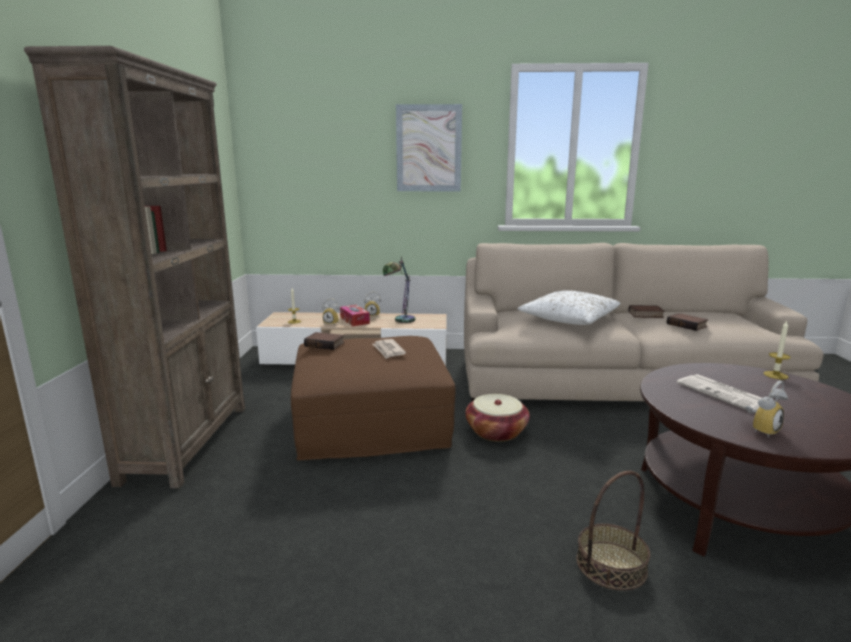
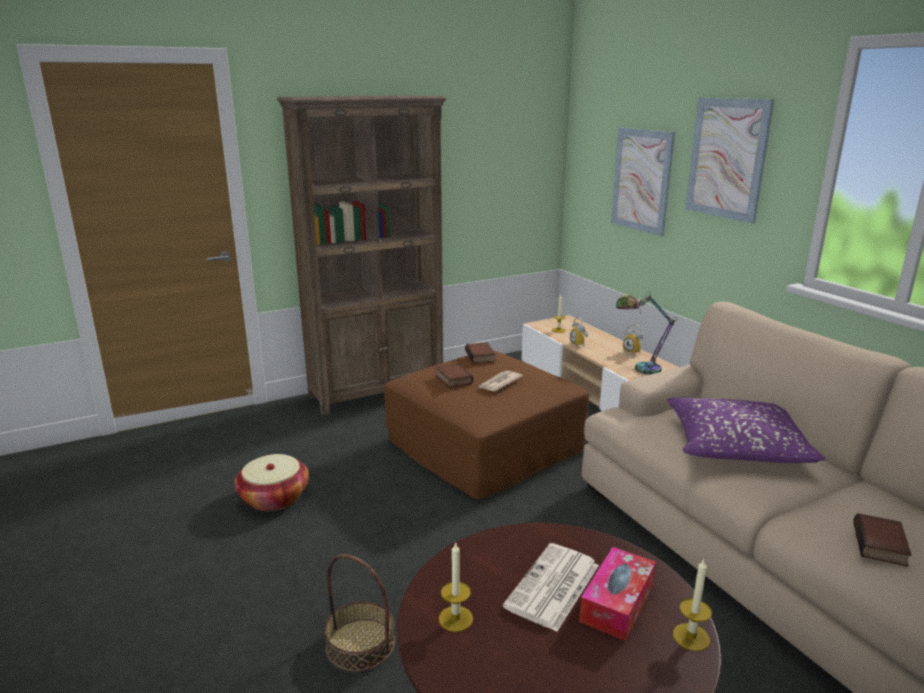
camera: 60 degrees right, 5 degrees up
tissue box [340,305,370,326] -> tissue box moved to [579,547,656,641]
basket [465,394,530,442] -> basket moved to [235,454,309,511]
white pillow [518,291,621,325] -> purple pillow [667,398,826,463]
book [629,305,665,318] -> book moved to [435,363,473,388]
alarm clock [745,381,788,438] -> candle [439,542,473,632]
none -> picture [611,127,675,236]

